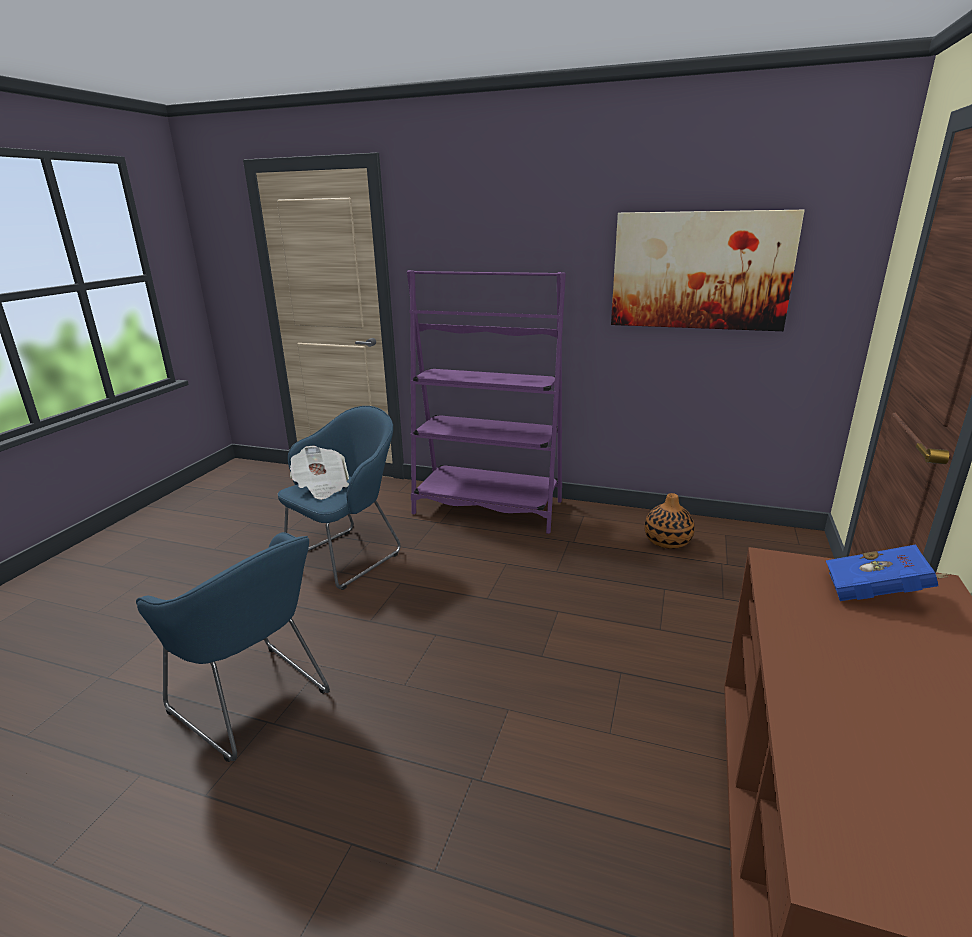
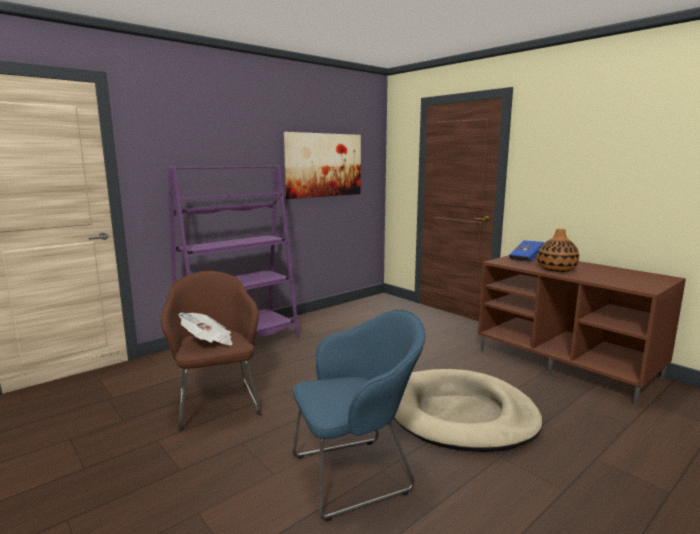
camera: 60 degrees left, 10 degrees down
blue armchair [278,406,401,590] -> brown armchair [161,271,261,431]
vase [644,493,695,549] -> vase moved to [537,229,579,272]
none -> beige dog bed [394,369,543,452]

